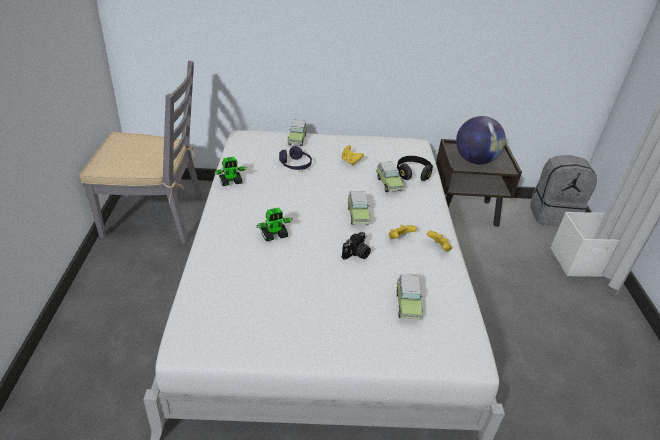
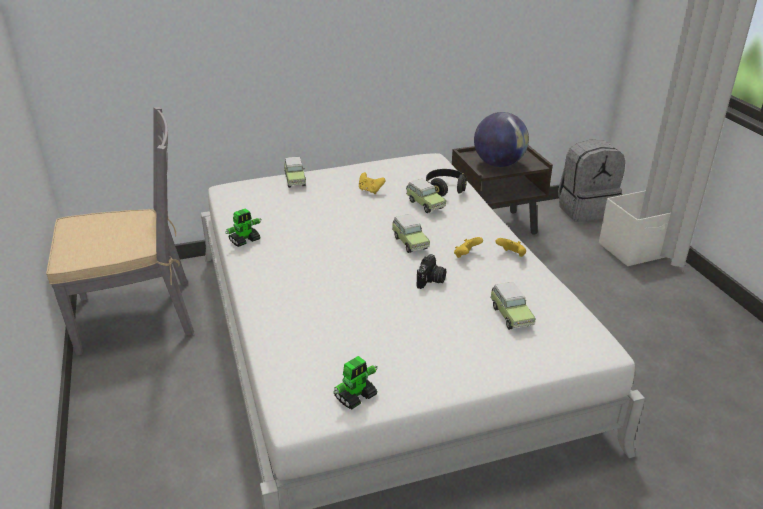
camera: 15 degrees left, 5 degrees down
toy robot [256,208,293,241] -> toy robot moved to [333,356,378,409]
purple headphones [279,146,312,170] -> none

